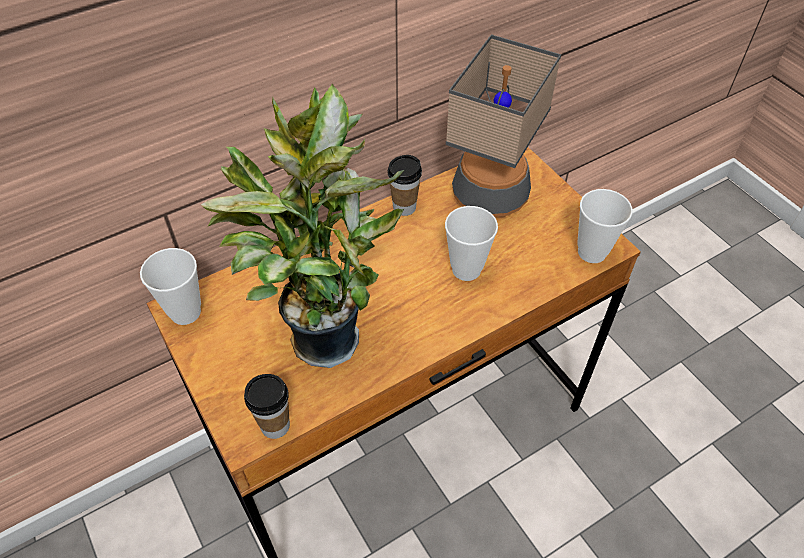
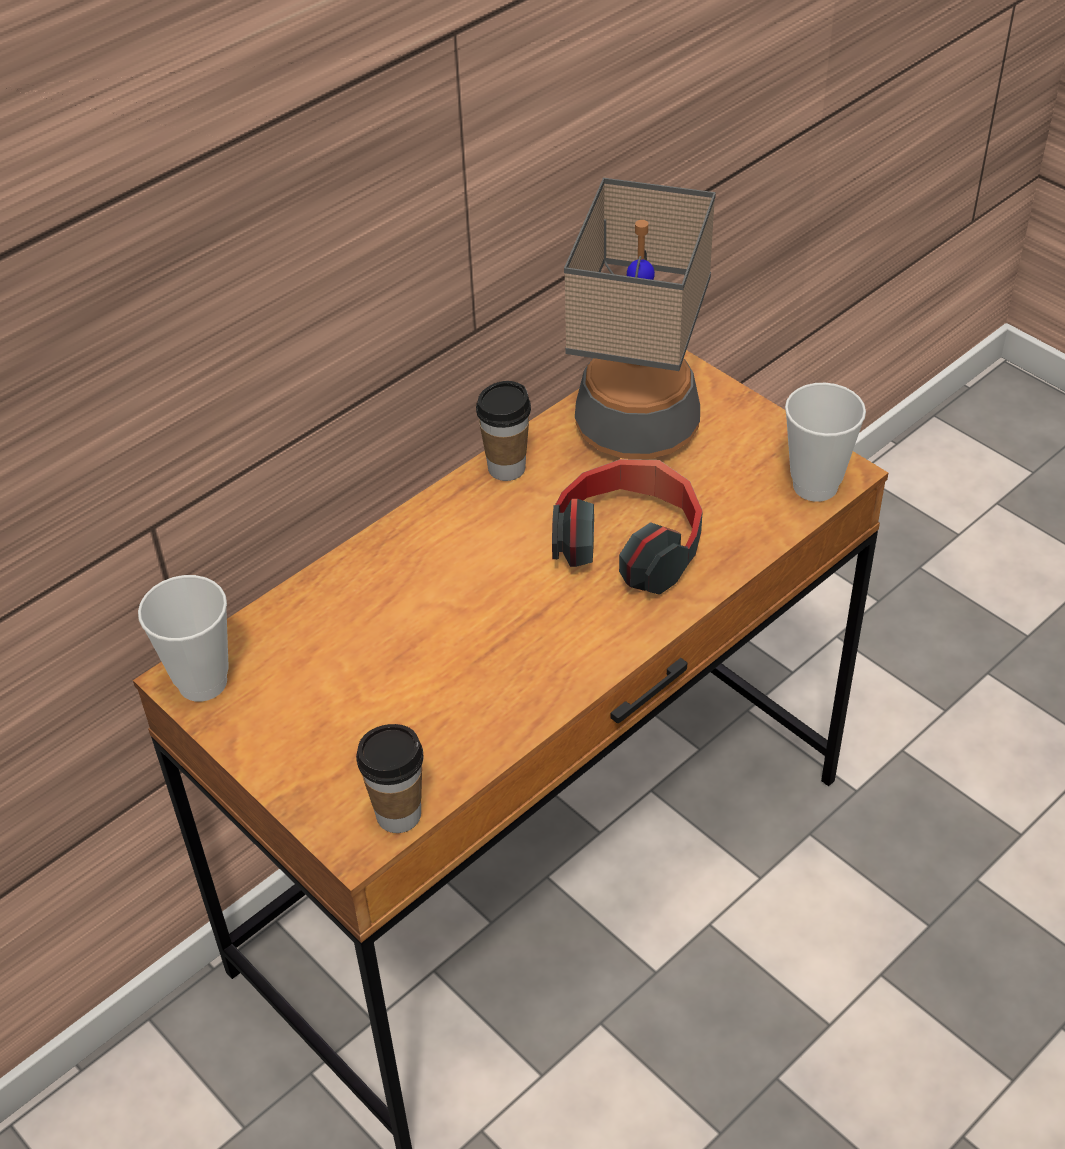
camera: 10 degrees left, 5 degrees down
potted plant [201,84,404,368] -> none
cup [445,206,498,281] -> headphones [552,459,703,595]

